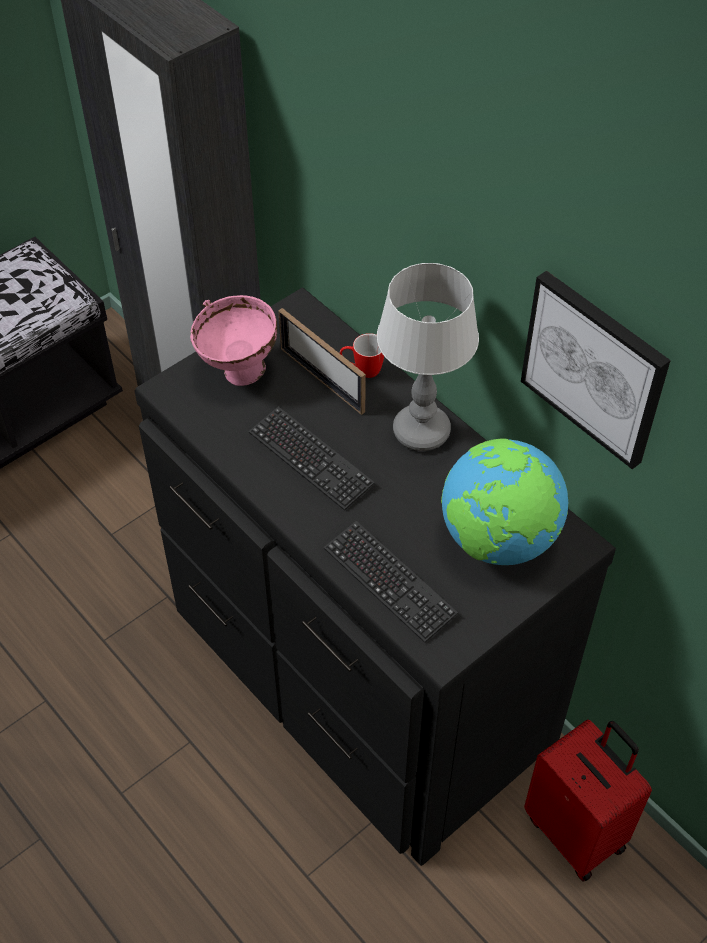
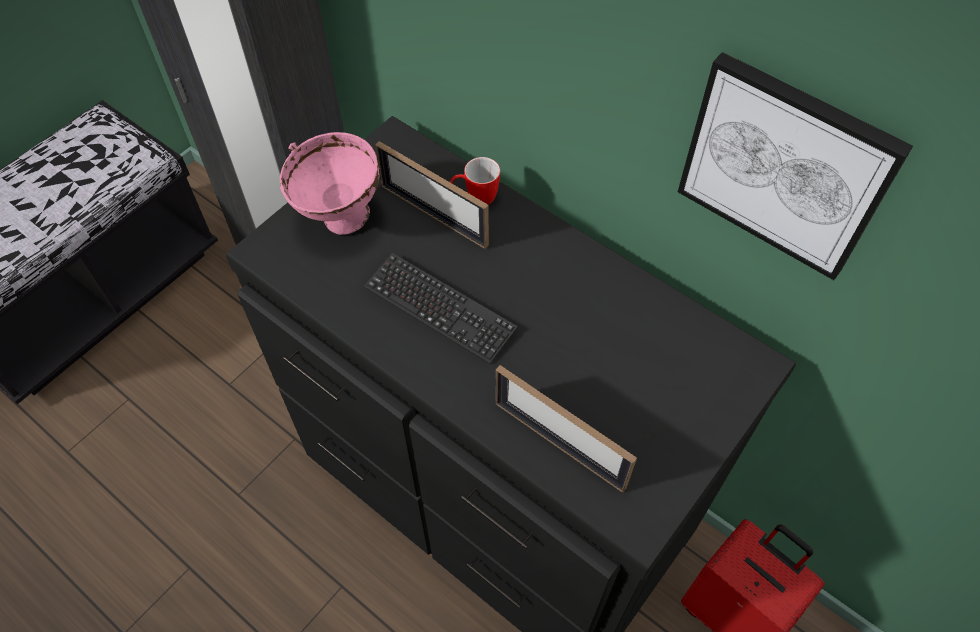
camera: 10 degrees left, 5 degrees up
keyboard [324,521,458,643] -> picture frame [495,365,637,493]
table lamp [377,263,479,451] -> none
globe [441,439,568,565] -> none

